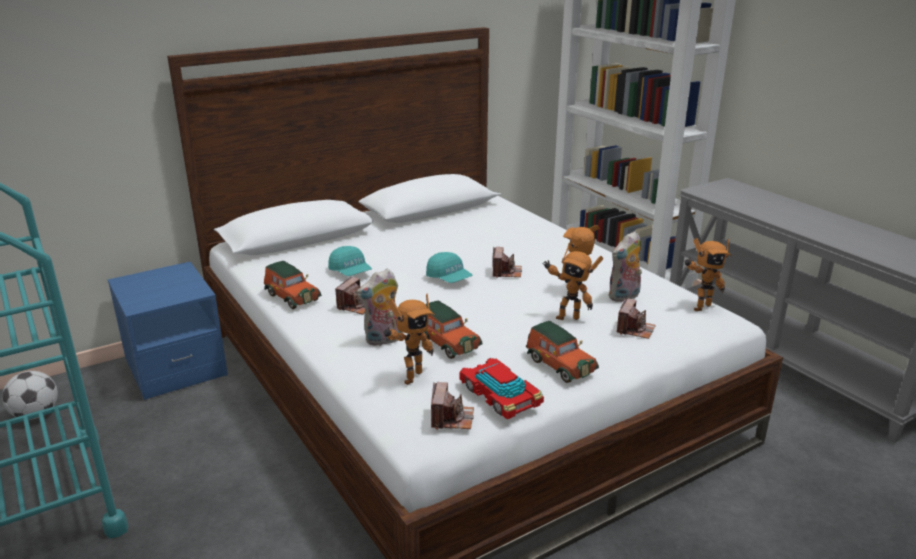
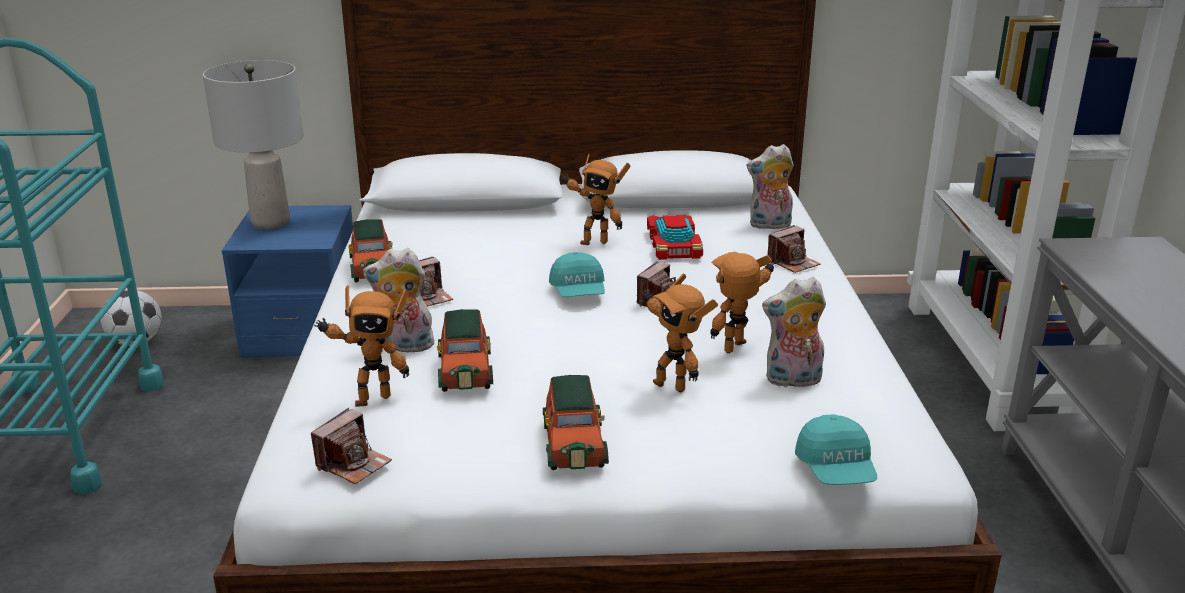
camera: 30 degrees right, 0 degrees up
turquoise cap [328,246,372,276] -> turquoise cap moved to [795,414,877,485]
toy car [459,358,544,419] -> toy car moved to [647,214,703,260]
camera [617,299,656,339] -> camera moved to [768,225,820,273]
toy robot [685,238,732,311] -> toy robot moved to [559,154,630,245]
none -> grey table lamp [203,60,304,230]
none -> plush toy [747,144,794,229]

